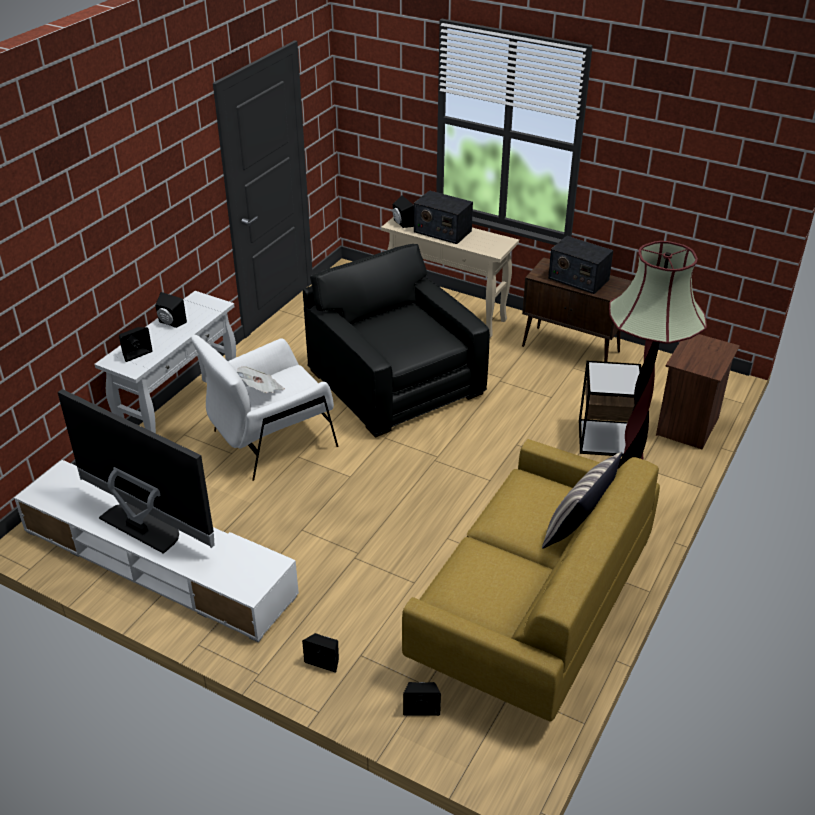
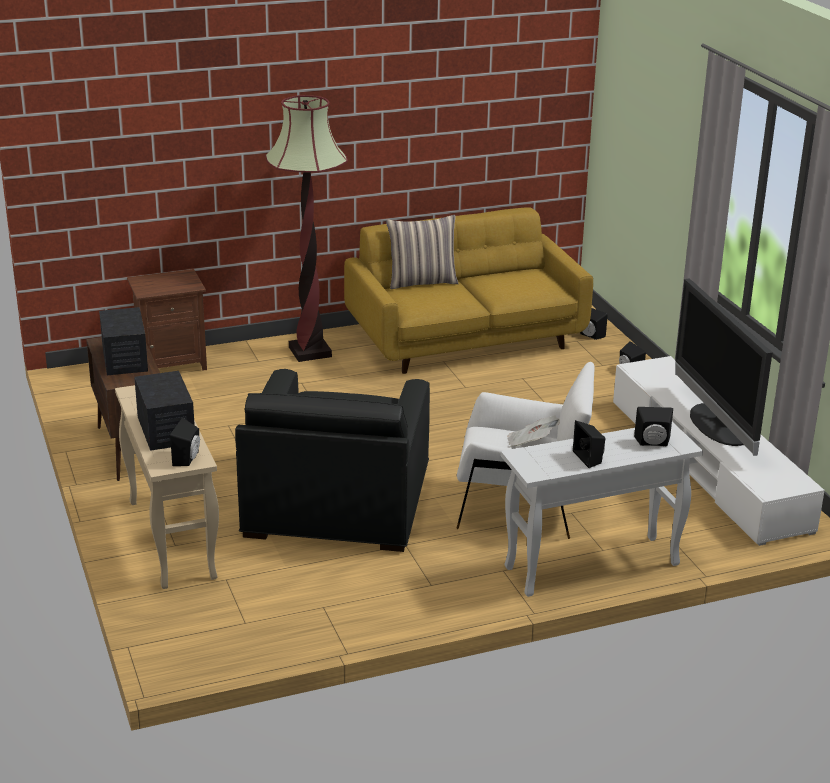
camera: 140 degrees left, 10 degrees down
side table [579,361,641,457] -> none

